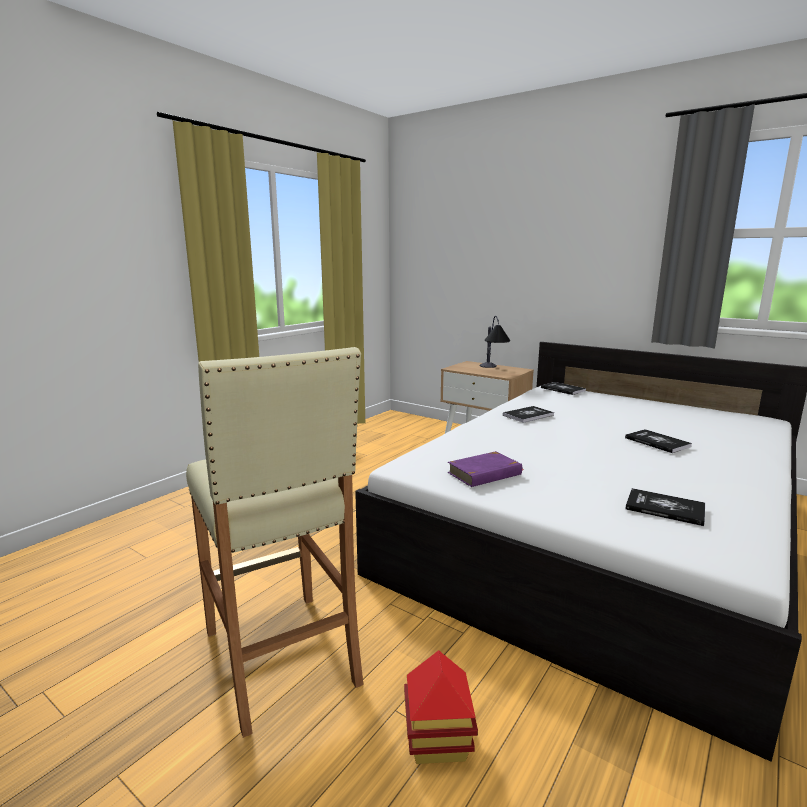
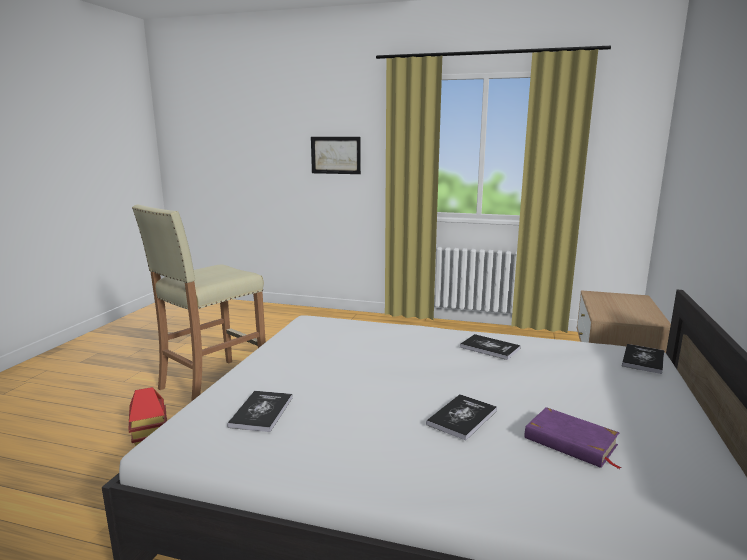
camera: 70 degrees right, 0 degrees up
purple book [448,451,523,487] -> purple book moved to [524,407,621,469]
table lamp [480,316,510,368] -> none
none -> picture [311,137,361,174]

